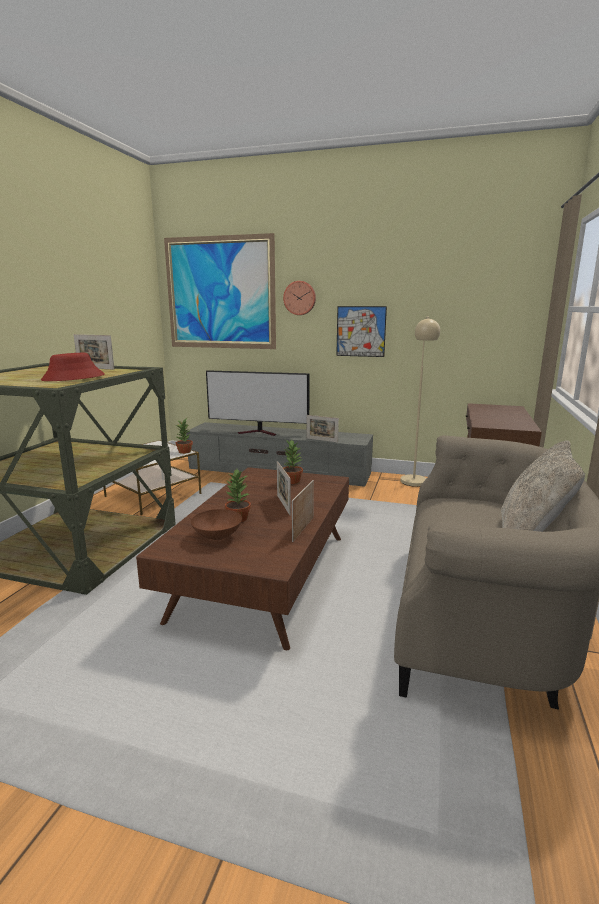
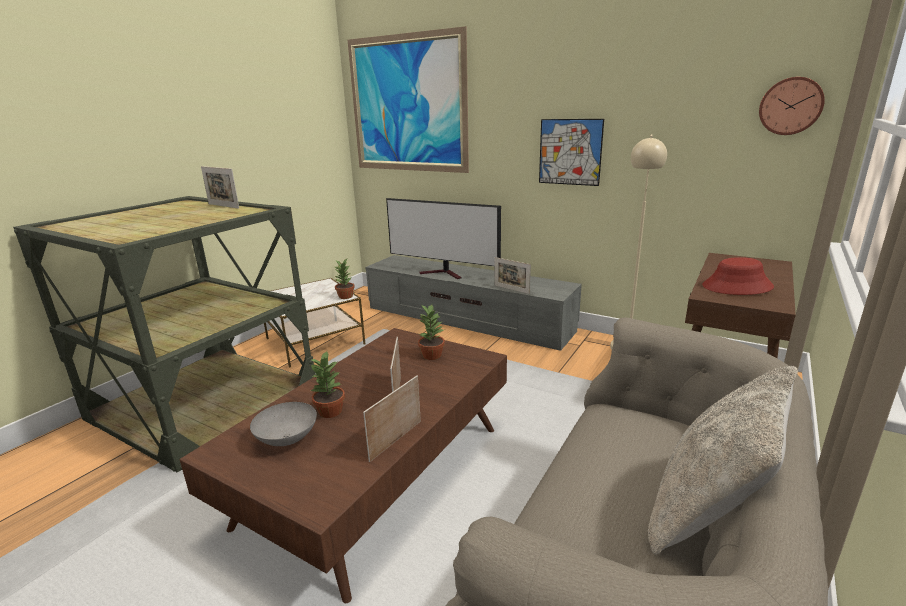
camera: 15 degrees right, 5 degrees up
red hat [41,353,105,381] -> red hat moved to [702,257,774,295]
brown bowl [191,509,242,540] -> grey bowl [250,402,317,446]
wall clock [283,281,316,315] -> wall clock moved to [759,77,825,135]

